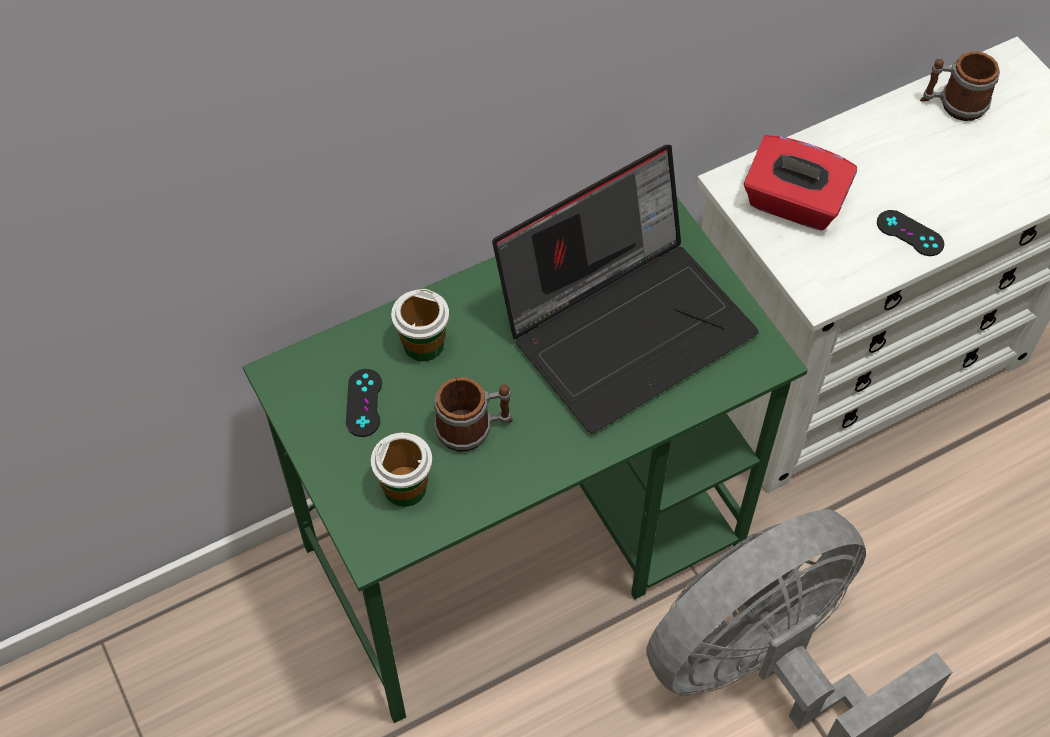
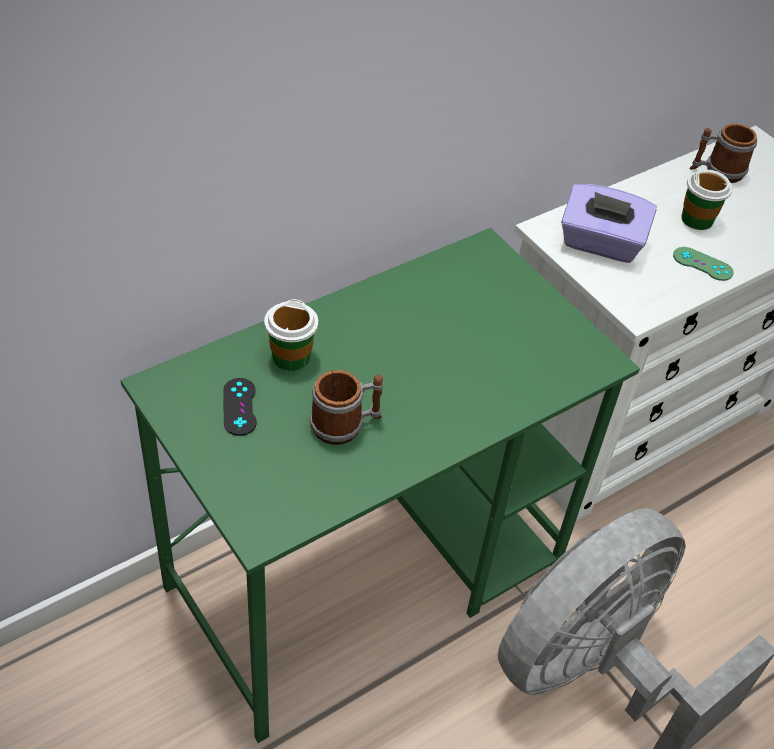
camera: 10 degrees left, 10 degrees down
cup [371,433,432,507] -> cup moved to [681,169,733,230]
laptop [492,145,759,434] -> none
red tissue box [744,135,857,231] -> purple tissue box [561,184,657,263]
black game controller [877,210,944,256] -> green game controller [673,247,734,281]

